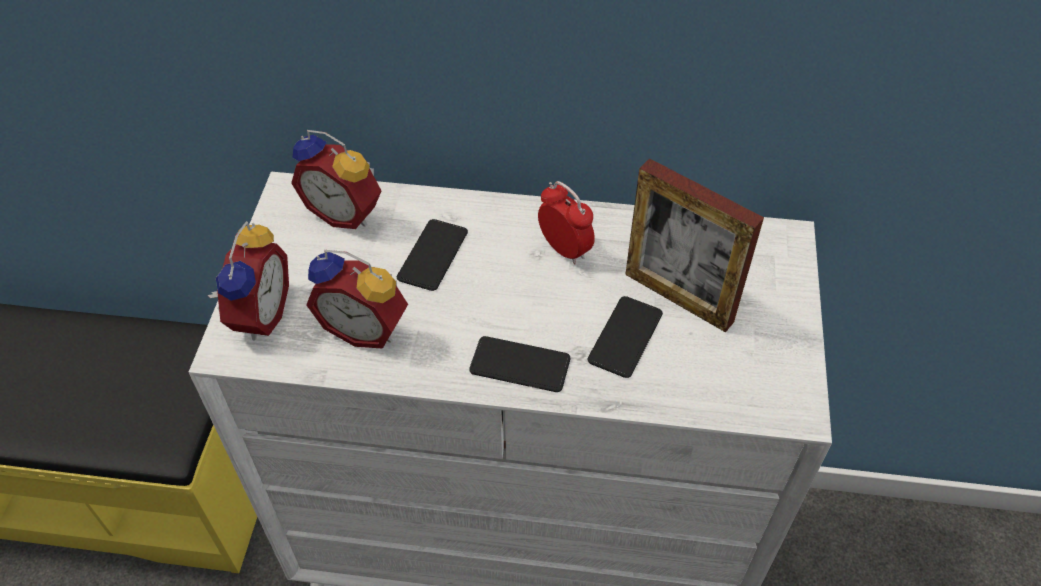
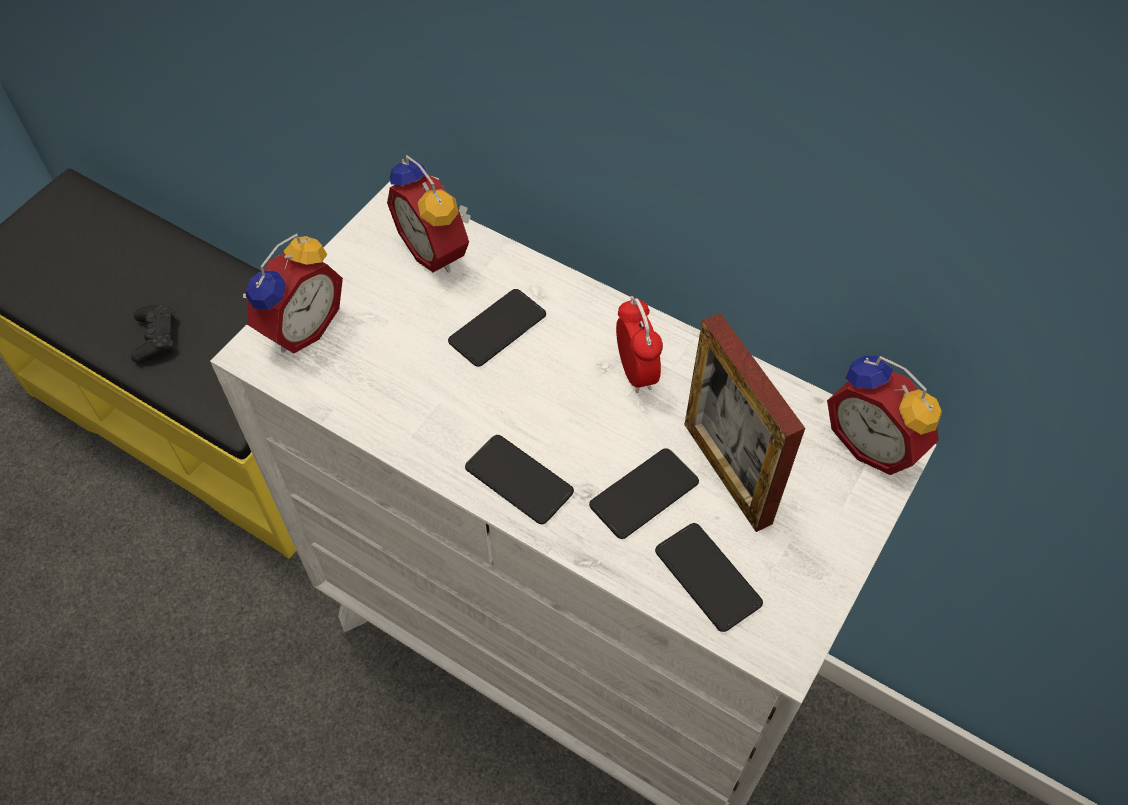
camera: 25 degrees right, 5 degrees up
alarm clock [306,250,408,349] -> alarm clock moved to [827,355,942,475]
none -> black game controller [131,304,175,363]
none -> phone [655,523,763,632]

